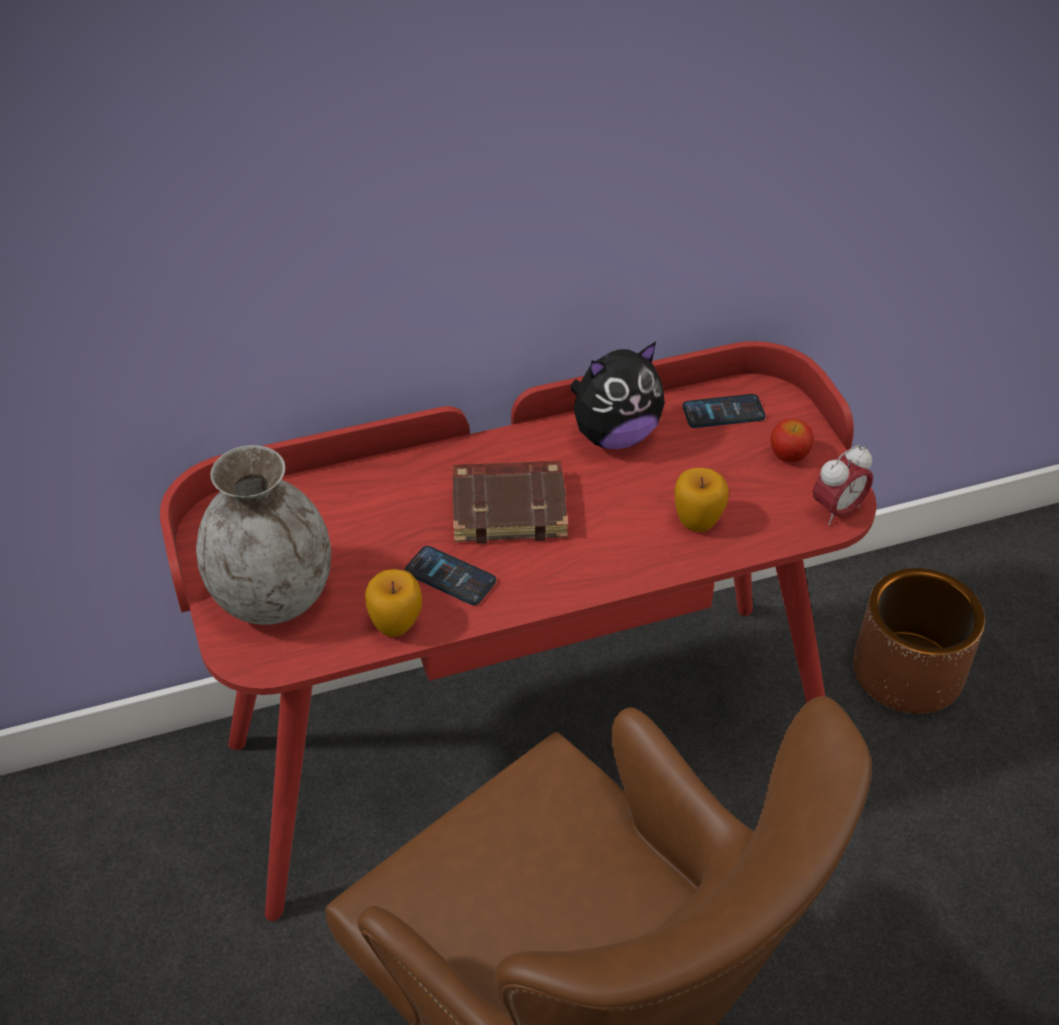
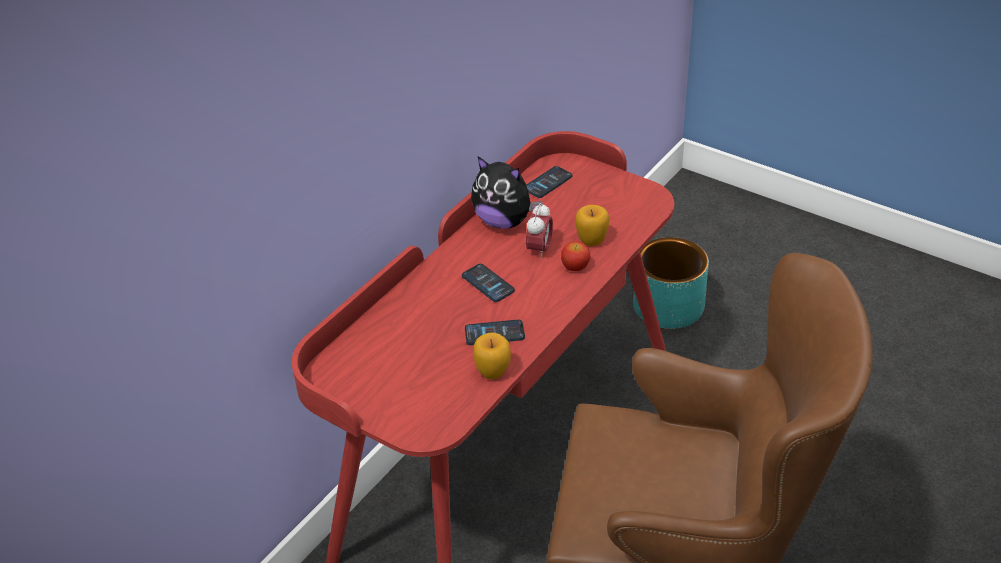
camera: 35 degrees left, 5 degrees down
grey vase [196,445,331,625] -> none
brown book [453,461,568,543] -> phone [462,264,515,302]
plush toy [571,342,665,449] -> plush toy turned 90 degrees clockwise [471,156,541,229]
apple [770,419,814,462] -> apple moved to [561,241,590,271]
alarm clock [813,445,873,525] -> alarm clock moved to [526,202,553,259]
brown planter [853,568,985,714] -> turquoise planter [633,237,709,329]

